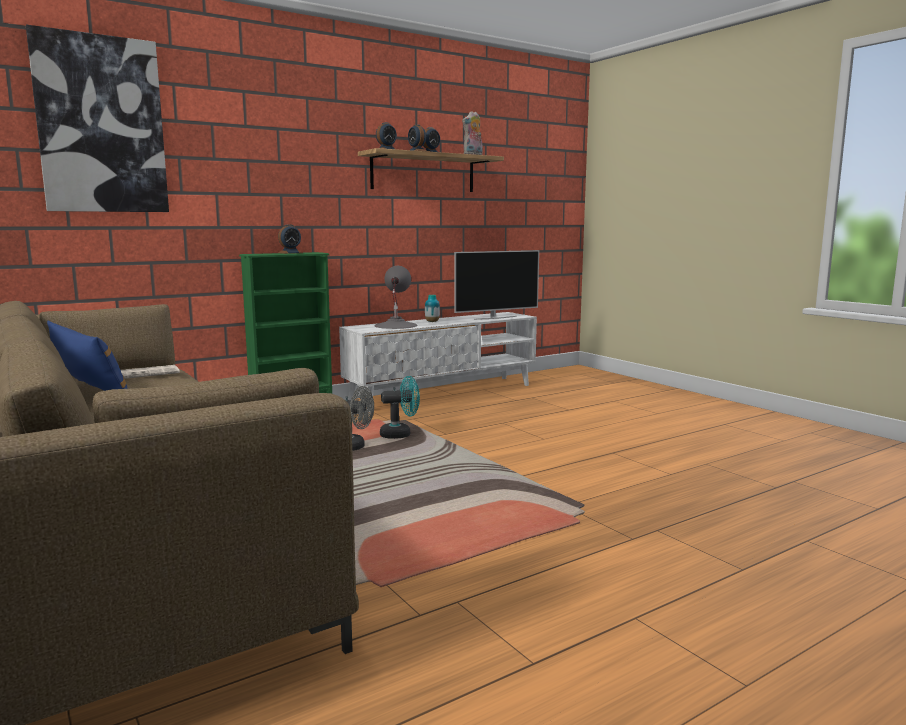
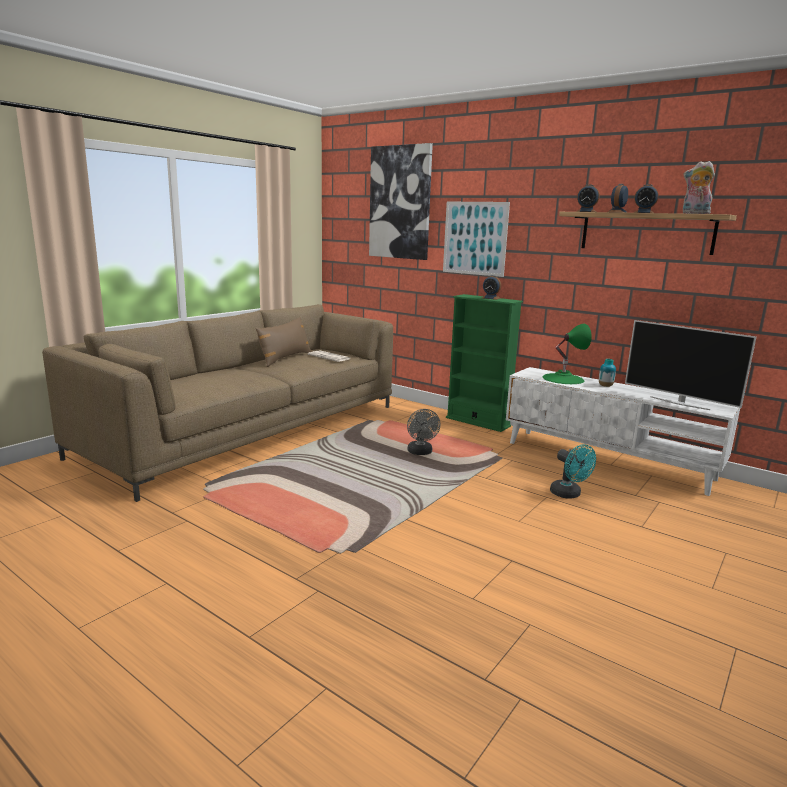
camera: 70 degrees right, 5 degrees up
blue pillow [47,321,128,391] -> brown pillow [255,317,312,367]
grey table lamp [375,266,418,329] -> green table lamp [542,324,592,384]
turquoise fan [380,376,420,439] -> turquoise fan moved to [550,444,596,499]
none -> picture [443,202,510,277]

